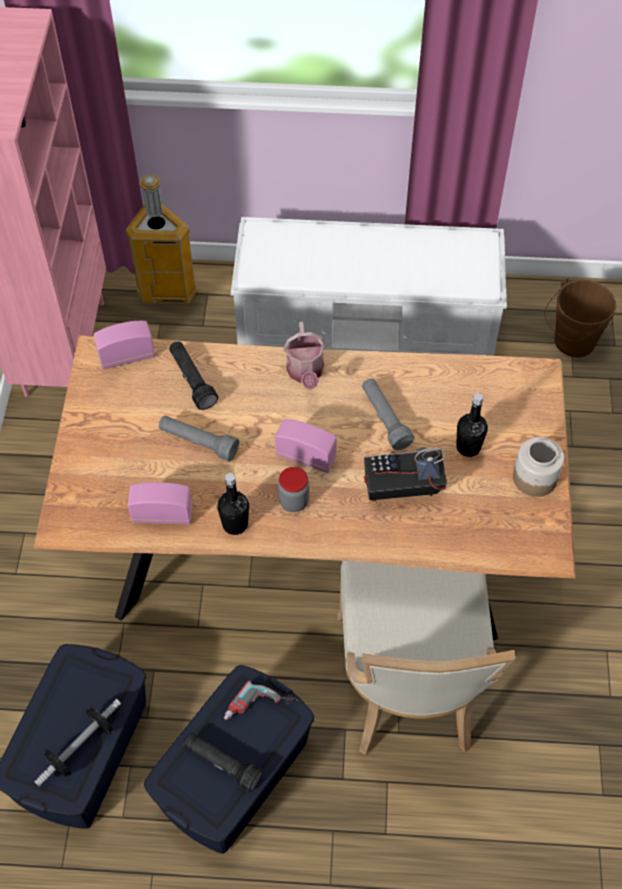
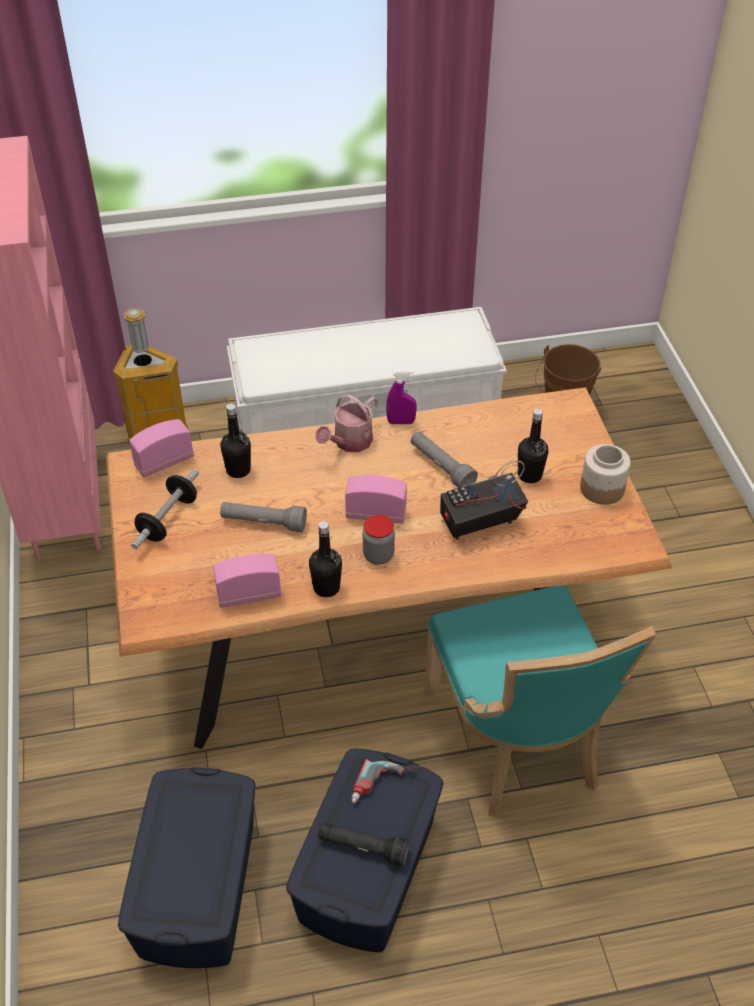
camera: 15 degrees left, 10 degrees down
dumbbell [34,699,121,787] -> dumbbell moved to [131,469,199,550]
black flashlight [169,341,218,410] -> black bottle [220,403,251,478]
watering can [283,322,326,390] -> watering can turned 60 degrees clockwise [316,394,378,452]
beige chair [337,561,515,755] -> turquoise chair [423,585,656,818]
none -> purple spray bottle [386,370,417,424]

